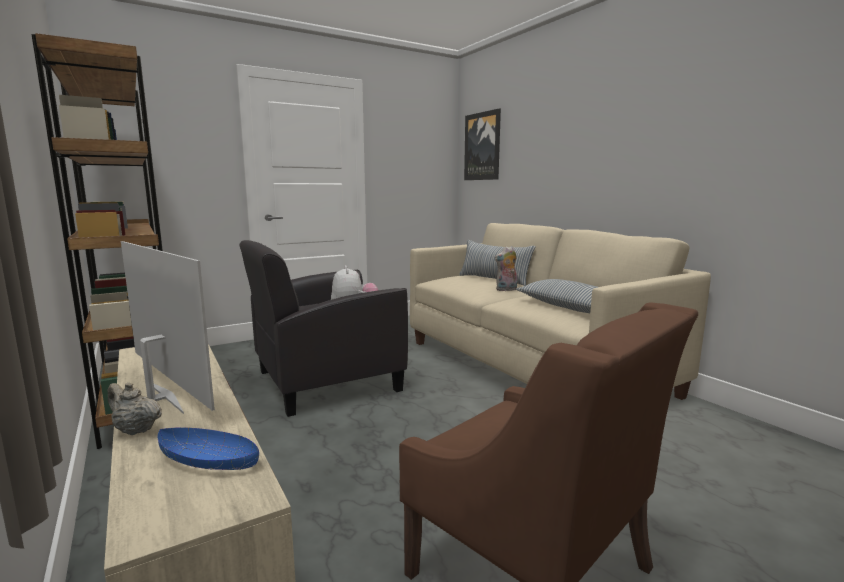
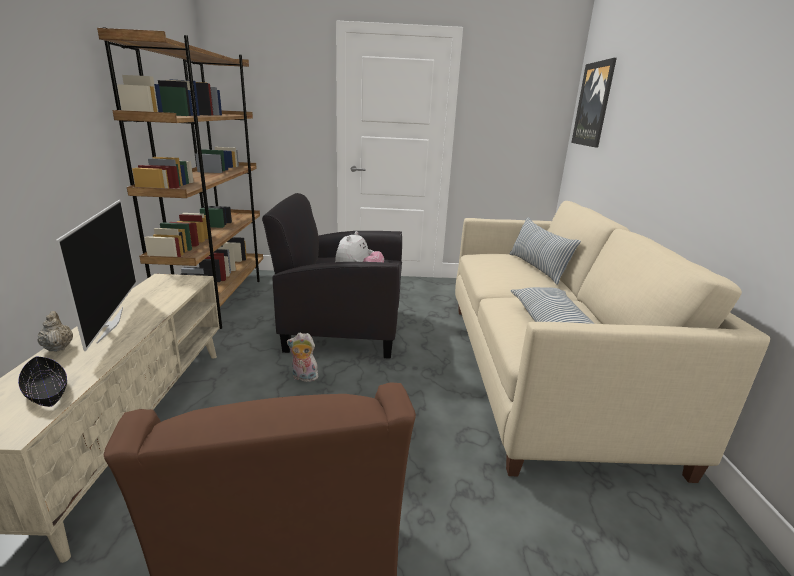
camera: 30 degrees right, 10 degrees up
blue bowl [157,428,259,470] -> black bowl [18,356,67,407]
plush toy [495,246,518,291] -> plush toy moved to [287,333,318,382]

